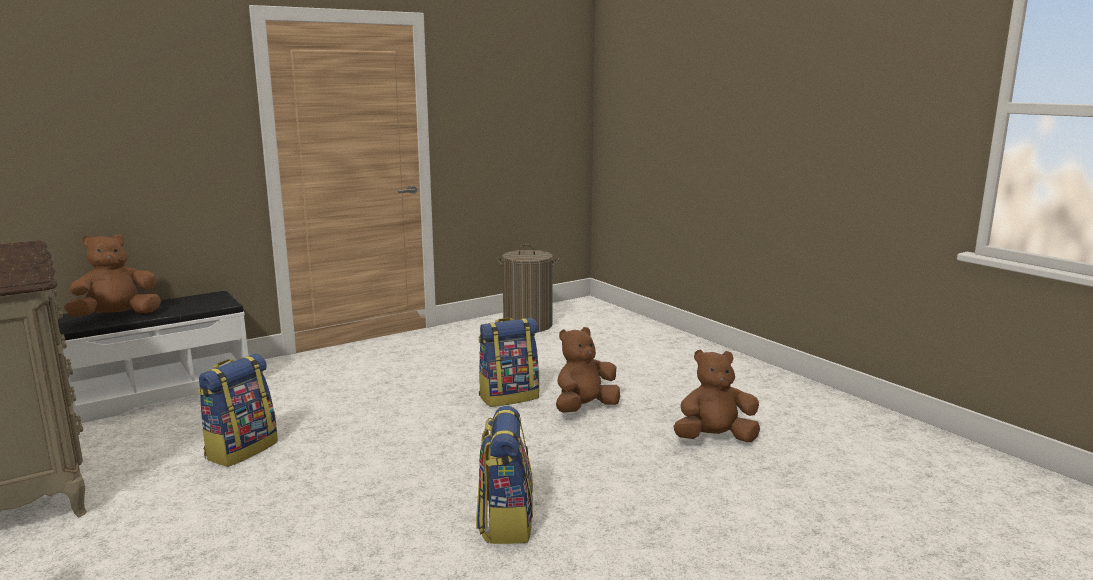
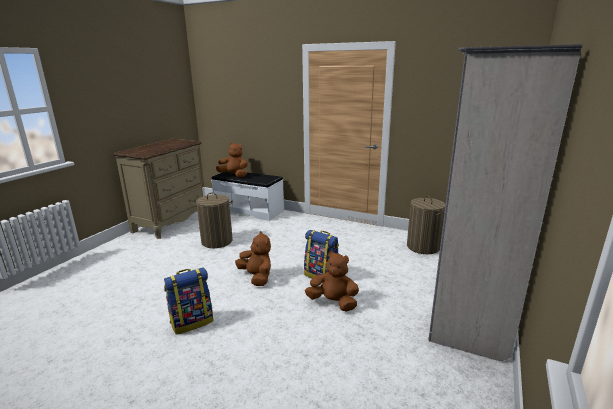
camera: 60 degrees right, 5 degrees up
backpack [197,354,278,467] -> laundry basket [193,193,233,248]
brown plush toy [674,350,760,442] -> brown plush toy moved to [235,231,271,286]
none -> grey wardrobe [429,44,583,361]

